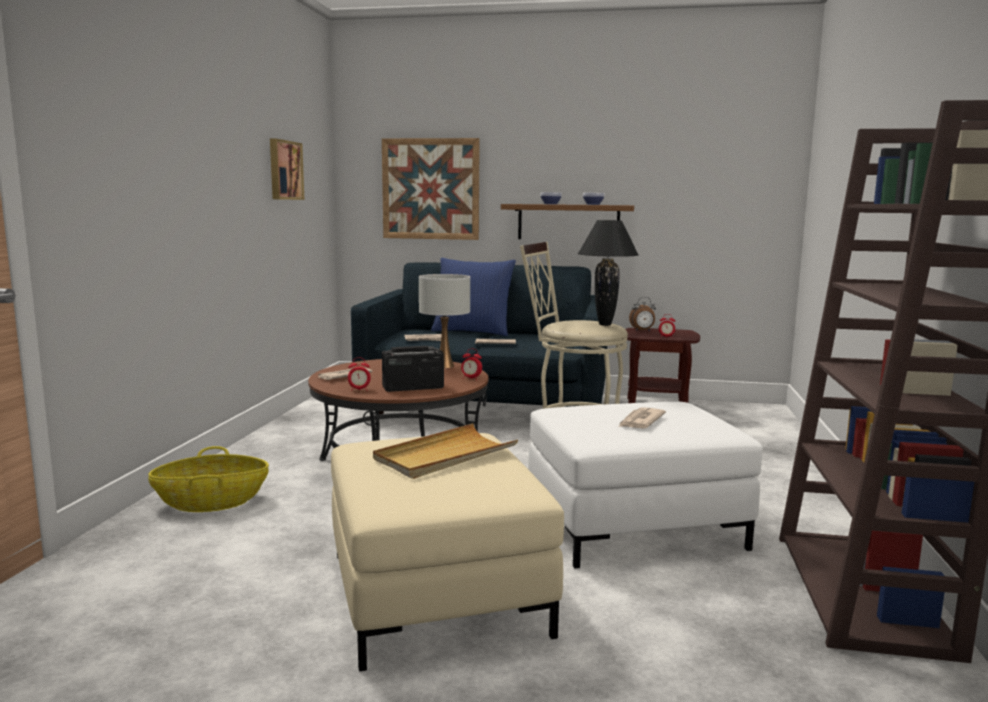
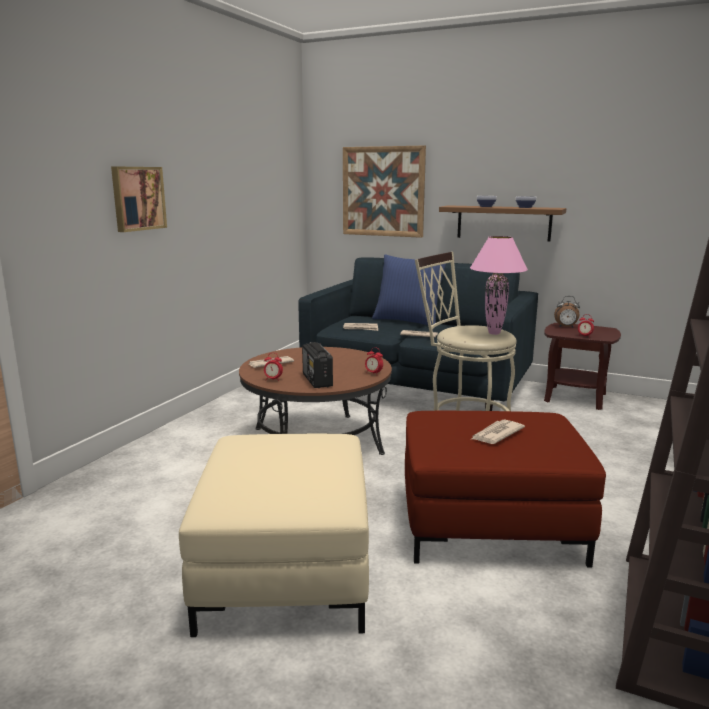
camera: 15 degrees right, 5 degrees up
basket [148,446,269,512] -> none
picture [270,139,304,200] -> picture moved to [111,167,167,232]
beige tray [373,423,518,479] -> none
radio [382,346,444,392] -> radio turned 105 degrees counterclockwise [302,342,333,388]
white table lamp [419,274,470,368] -> none
white ottoman [528,402,763,568] -> red ottoman [405,411,606,567]
black table lamp [578,220,639,326] -> pink table lamp [470,236,528,335]

